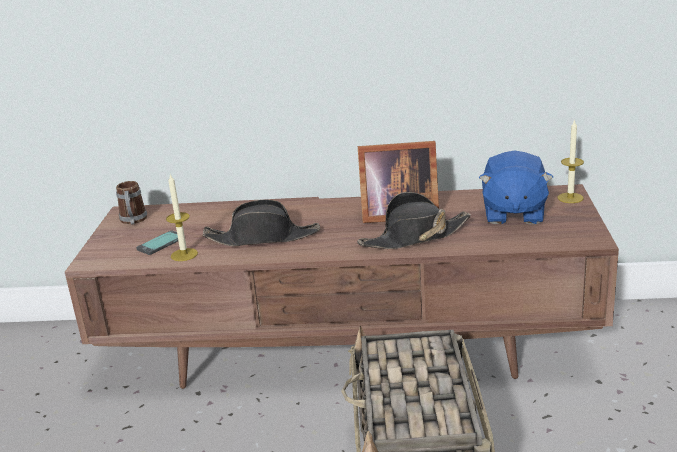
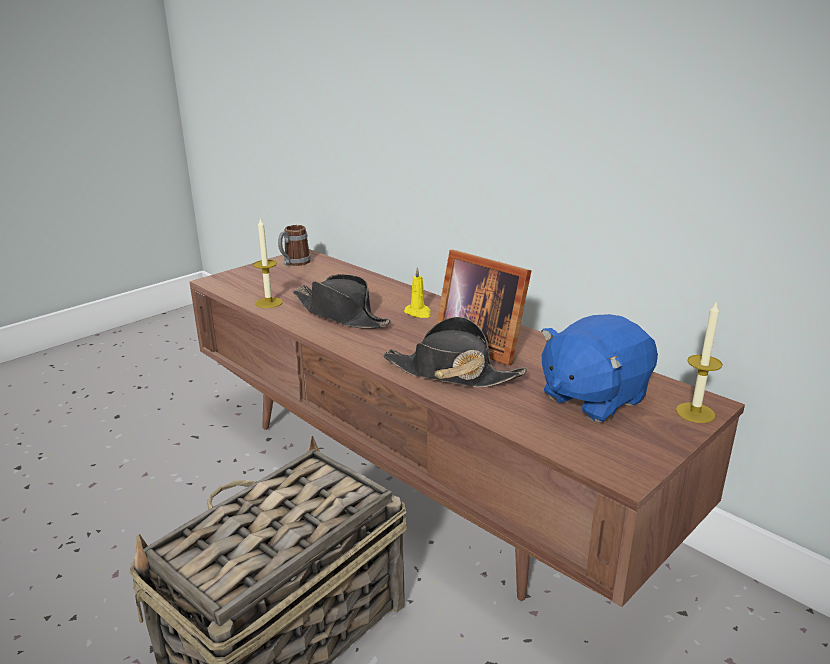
camera: 40 degrees right, 0 degrees up
phone [136,231,178,255] -> none
none -> yellow candle [404,267,431,318]

